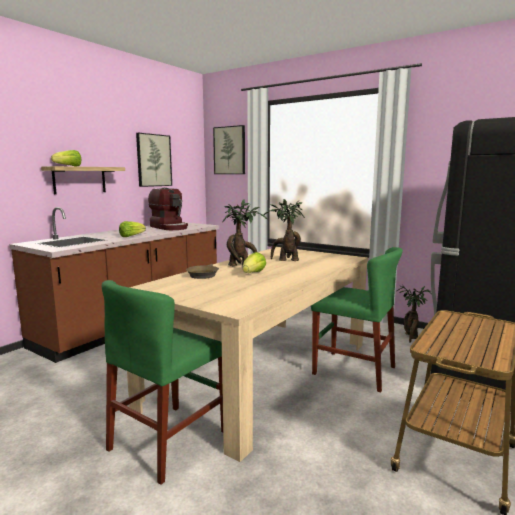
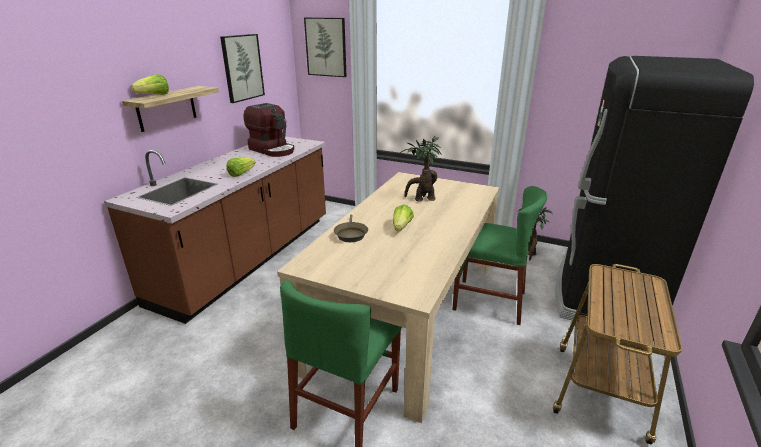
camera: 10 degrees left, 15 degrees up
potted plant [223,200,267,266] -> none

